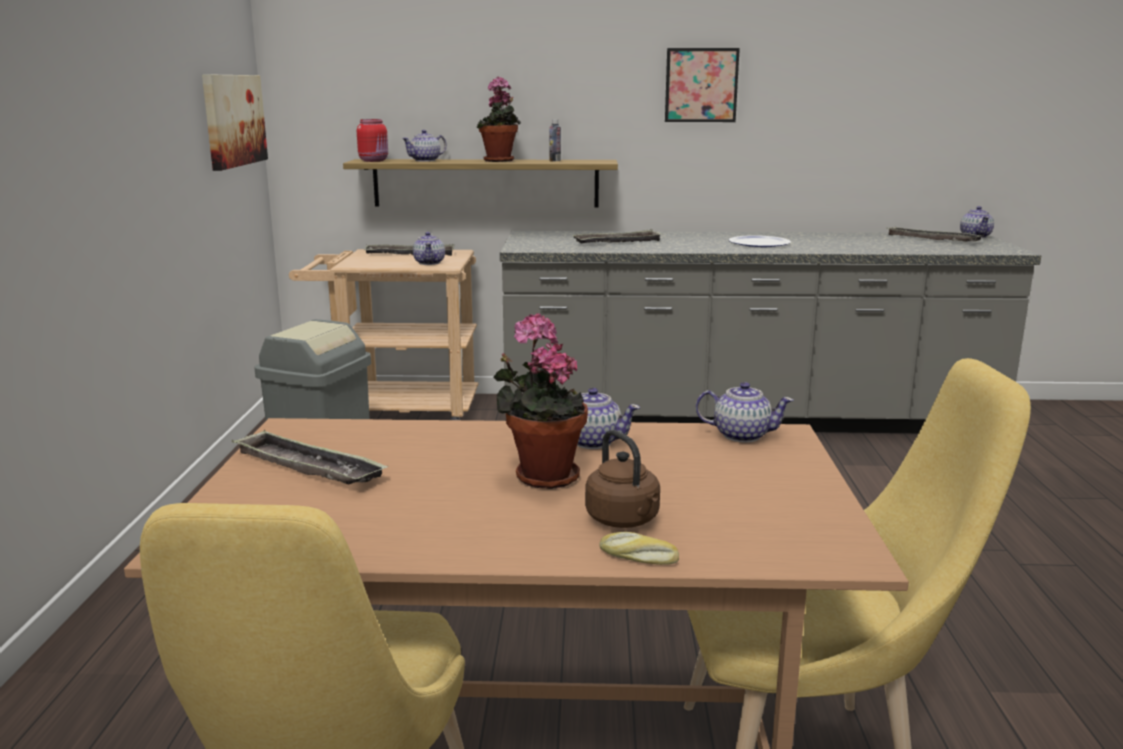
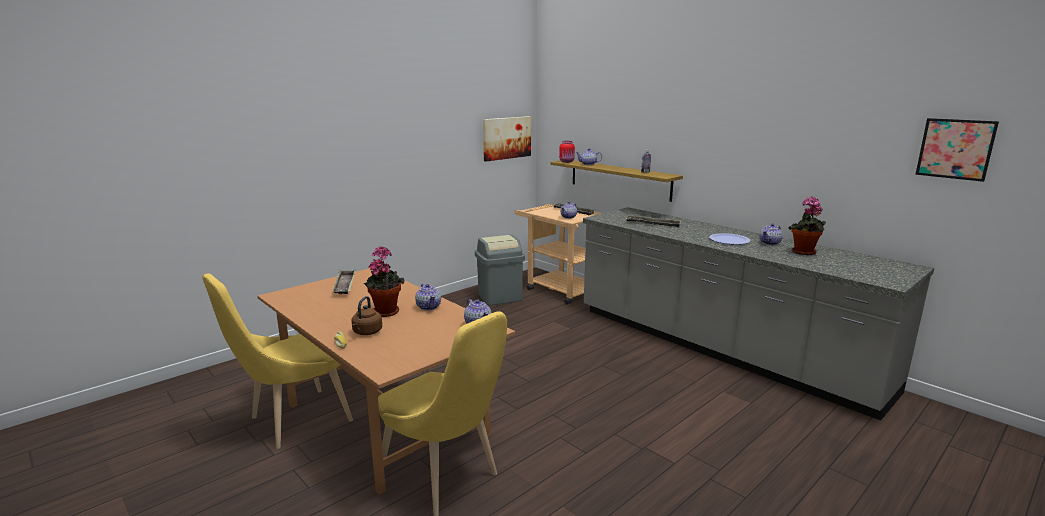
camera: 45 degrees right, 0 degrees up
potted plant [477,77,521,162] -> potted plant moved to [789,197,826,255]
picture [665,48,740,122] -> picture moved to [915,118,999,182]
tray [886,226,984,242] -> none
teapot [960,206,994,238] -> teapot moved to [760,223,783,245]

